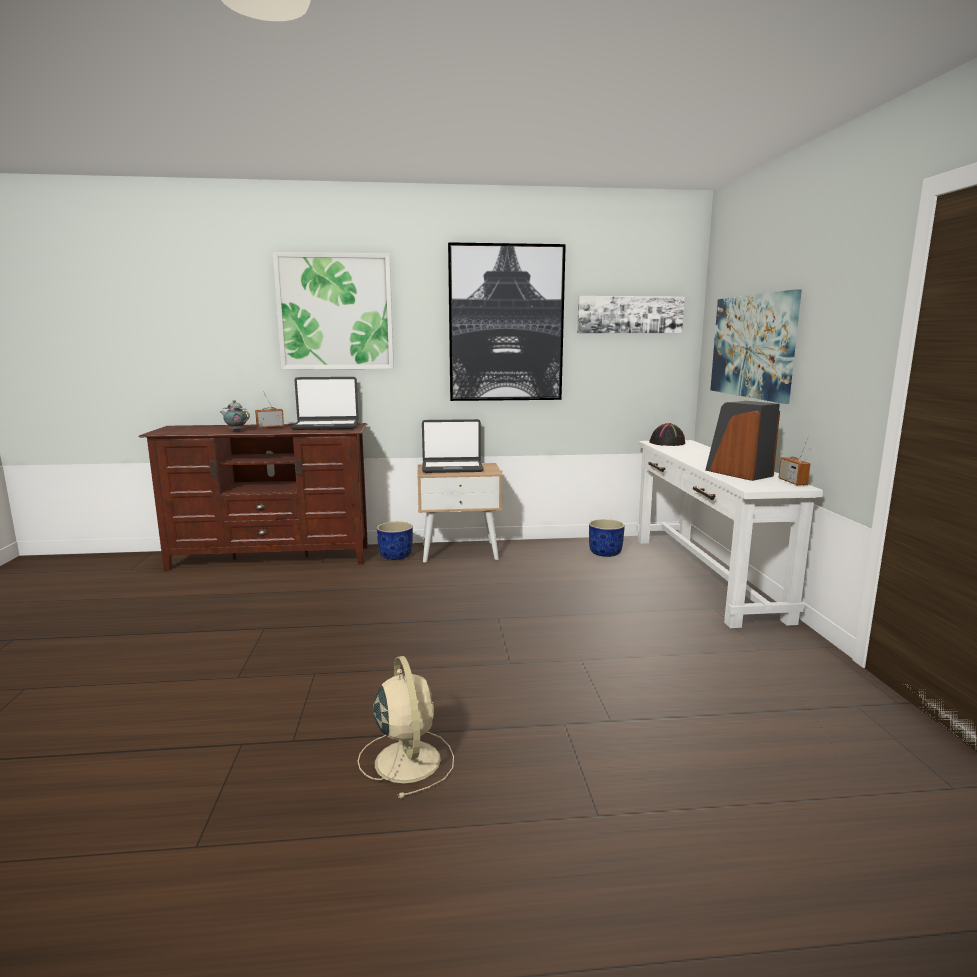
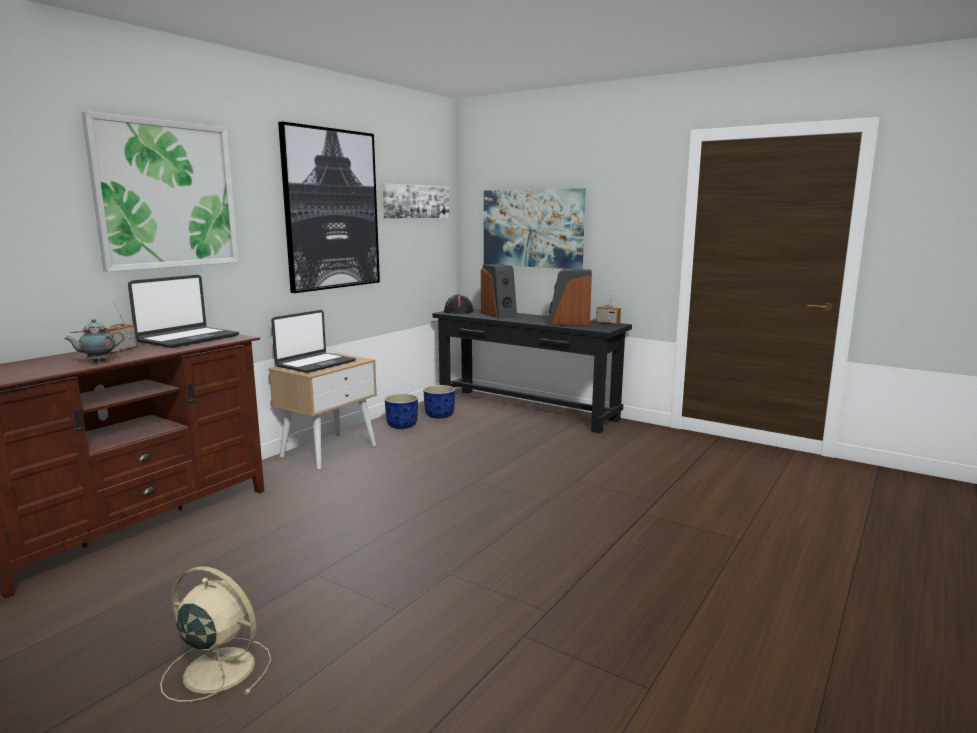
camera: 50 degrees left, 0 degrees up
beige fan [358,656,454,798] -> beige fan moved to [160,566,271,702]
blue planter [377,522,413,560] -> blue planter moved to [385,394,418,429]
white console table [636,440,823,628] -> black console table [432,309,632,433]
none -> speaker [481,264,517,318]

